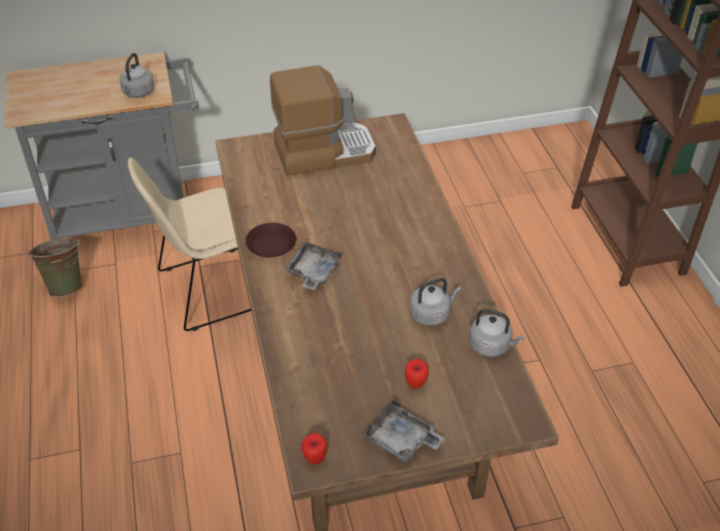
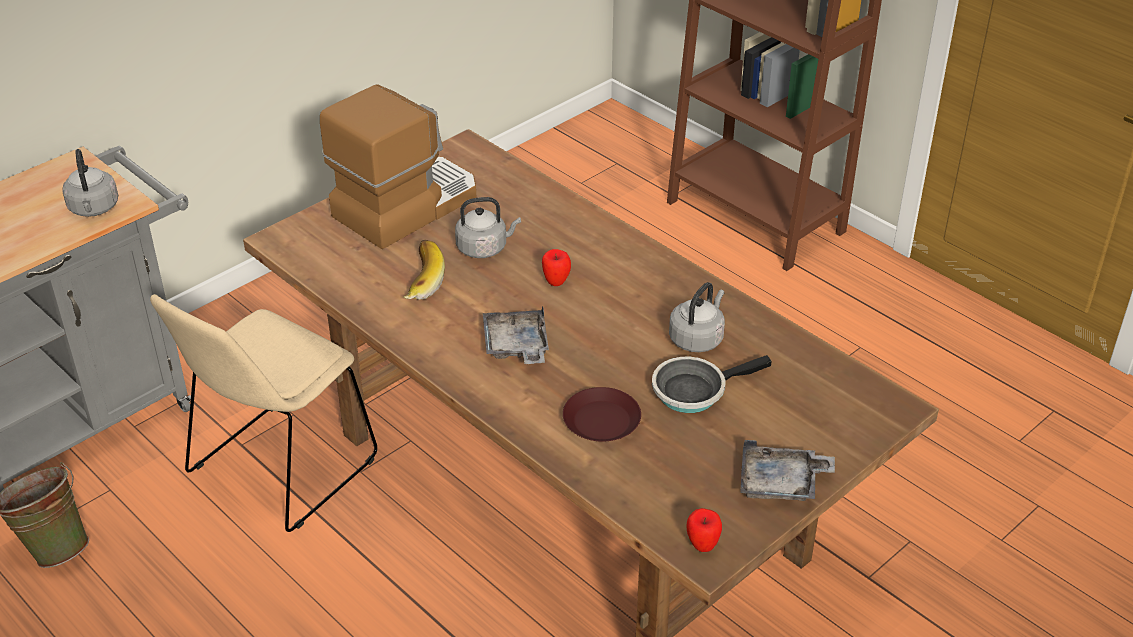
camera: 30 degrees left, 5 degrees down
brown plate [245,223,296,257] -> brown plate moved to [563,387,641,442]
apple [405,359,429,389] -> apple moved to [542,249,571,286]
grey kettle [469,309,525,357] -> grey kettle moved to [455,197,521,258]
none -> banana [404,240,445,300]
none -> frying pan [652,355,772,413]

